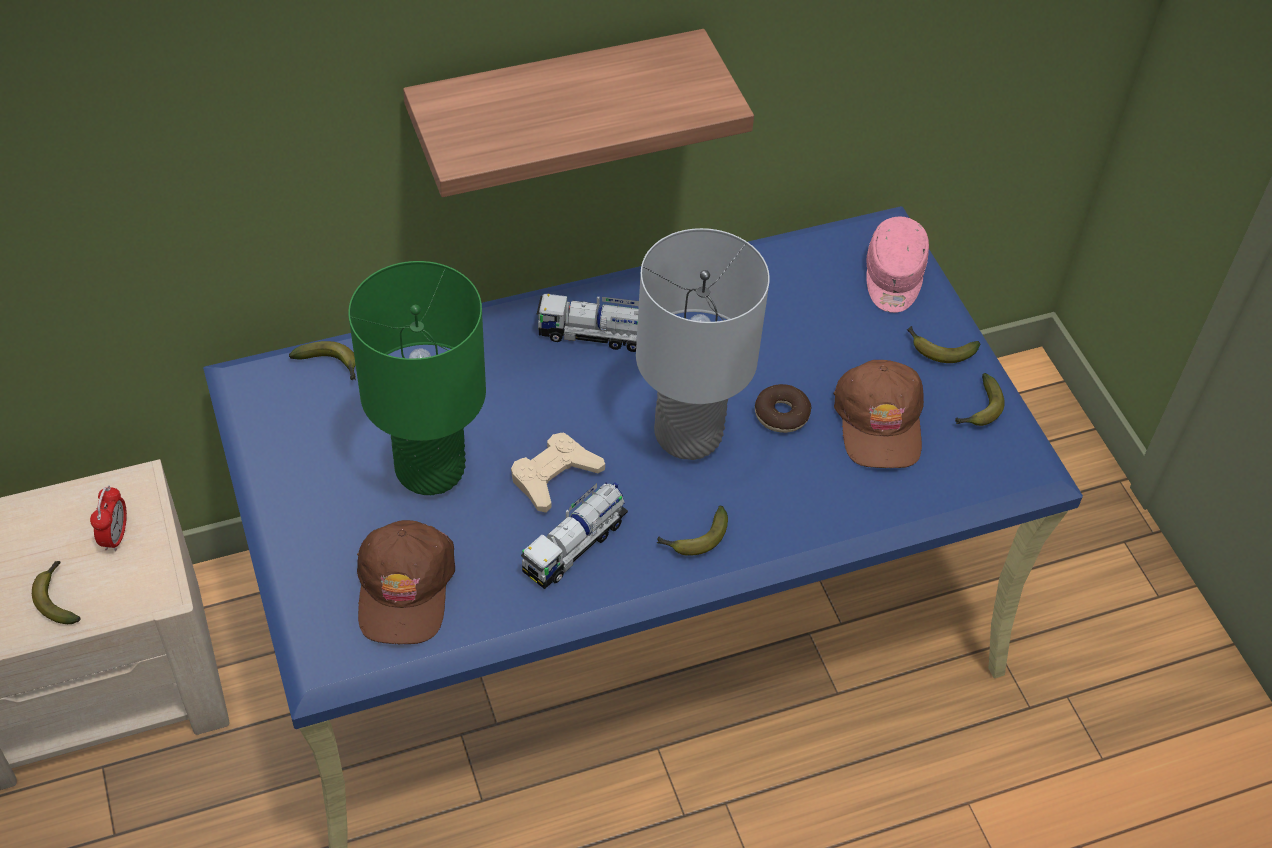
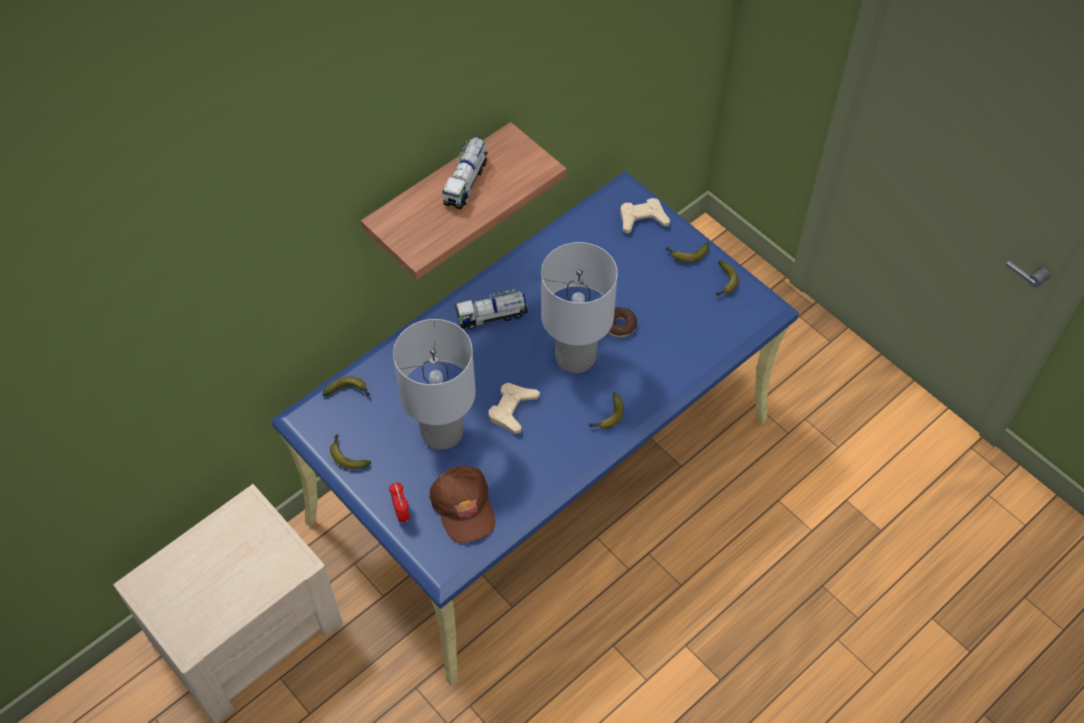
camera: 20 degrees left, 5 degrees up
banana [32,561,81,624] -> banana moved to [330,434,371,469]
alarm clock [90,485,127,551] -> alarm clock moved to [389,482,410,524]
green table lamp [348,261,486,495] -> grey table lamp [393,319,476,450]
toy truck [521,482,628,589] -> toy truck moved to [442,135,488,210]
brown cap [833,360,924,468] -> none
pink cap [866,216,929,313] -> beige game controller [620,198,670,234]

